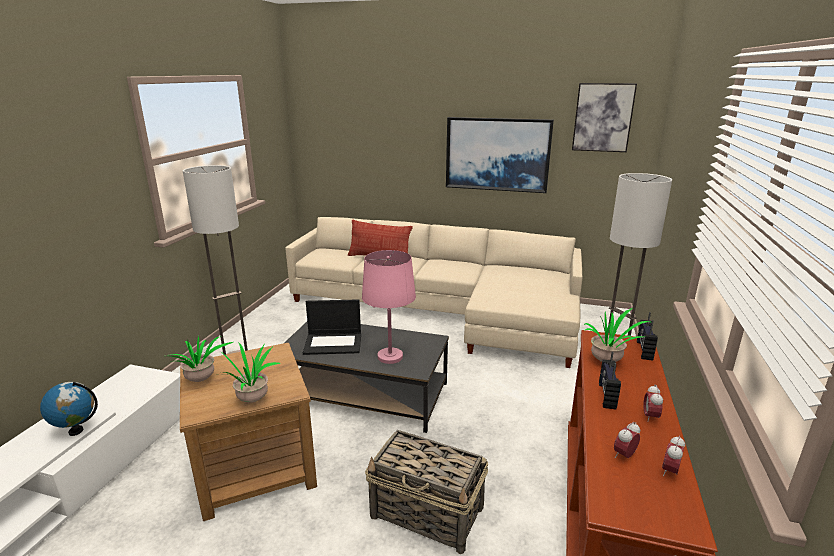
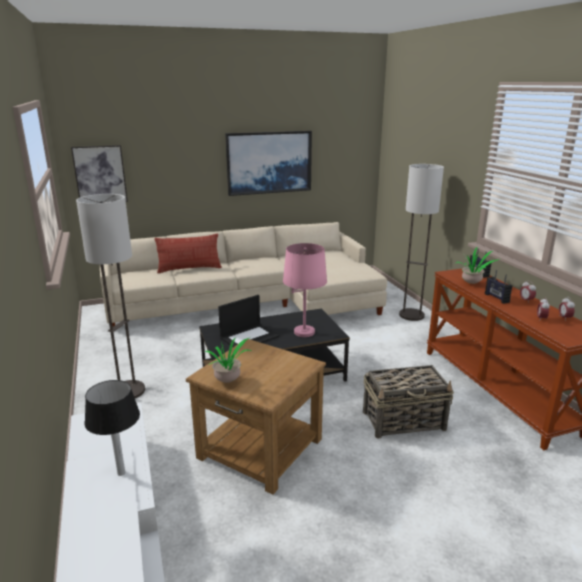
camera: 35 degrees left, 0 degrees up
globe [40,382,98,436] -> table lamp [84,380,140,476]
potted plant [220,343,281,403] -> none
picture [572,83,637,152] -> picture moved to [71,145,128,202]

